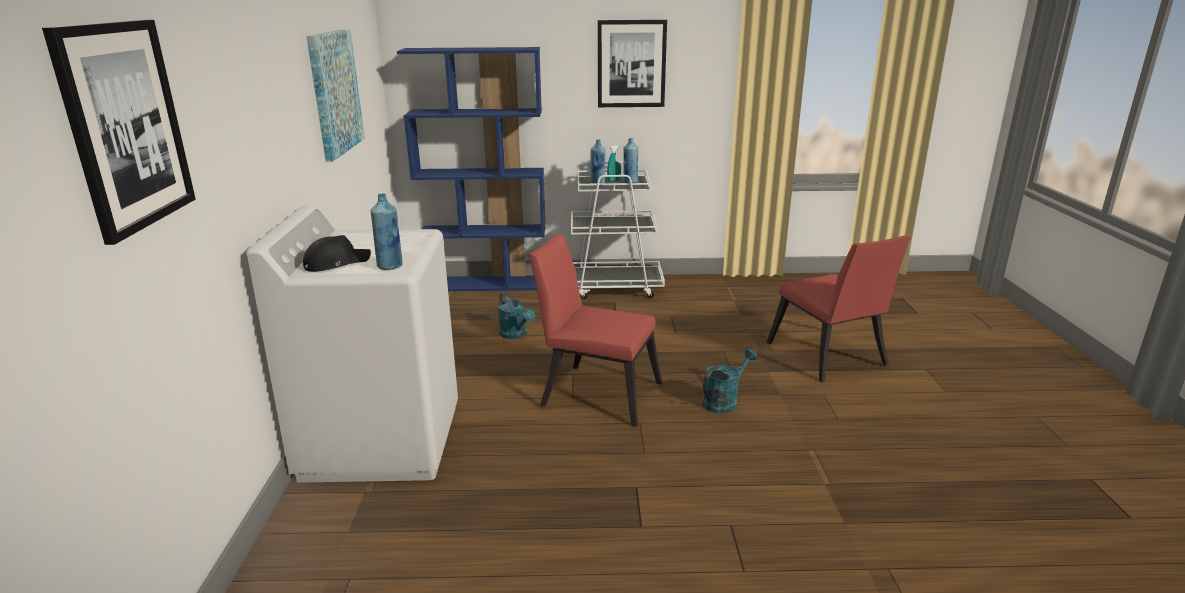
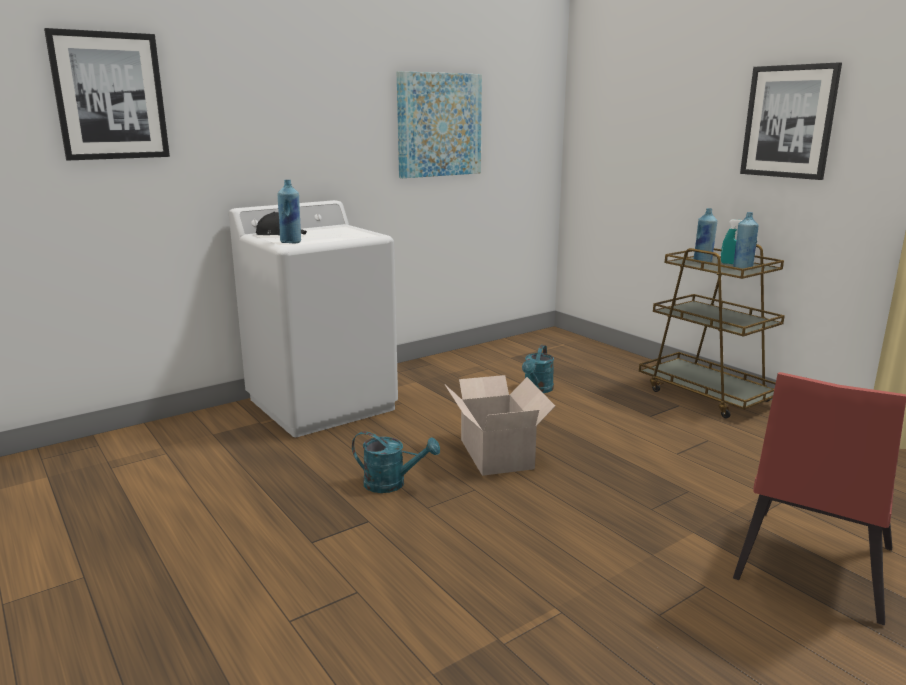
camera: 55 degrees right, 5 degrees down
blue bookcase [397,47,546,291] -> none
red chair [529,234,662,427] -> cardboard box [444,375,555,476]
white cart [571,161,665,299] -> brown cart [639,244,785,419]
turquoise watering can [702,348,758,413] -> turquoise watering can moved to [352,431,440,493]

